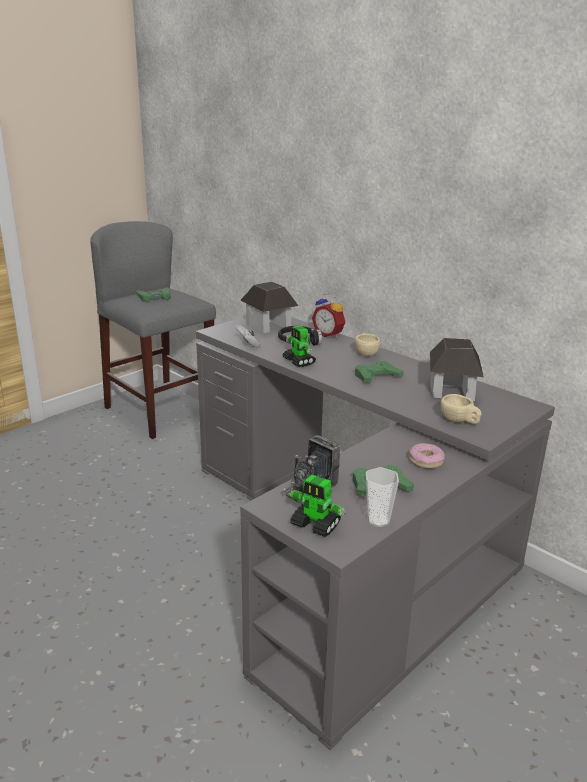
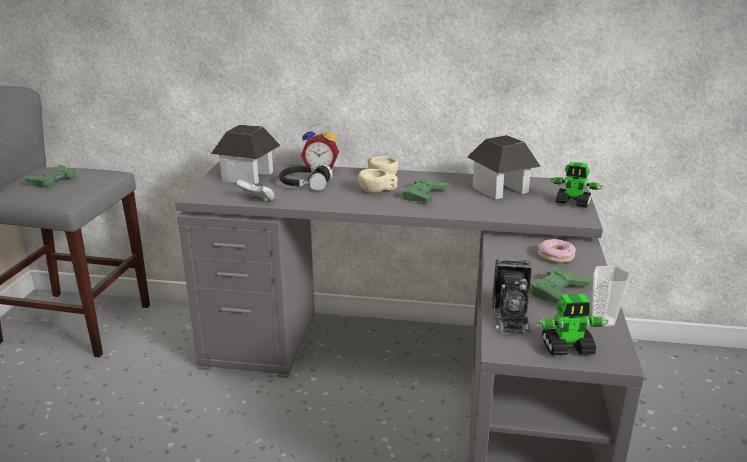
camera: 35 degrees left, 0 degrees up
toy robot [283,325,316,367] -> toy robot moved to [550,162,603,208]
beige cup [440,394,481,424] -> beige cup moved to [358,169,398,193]

